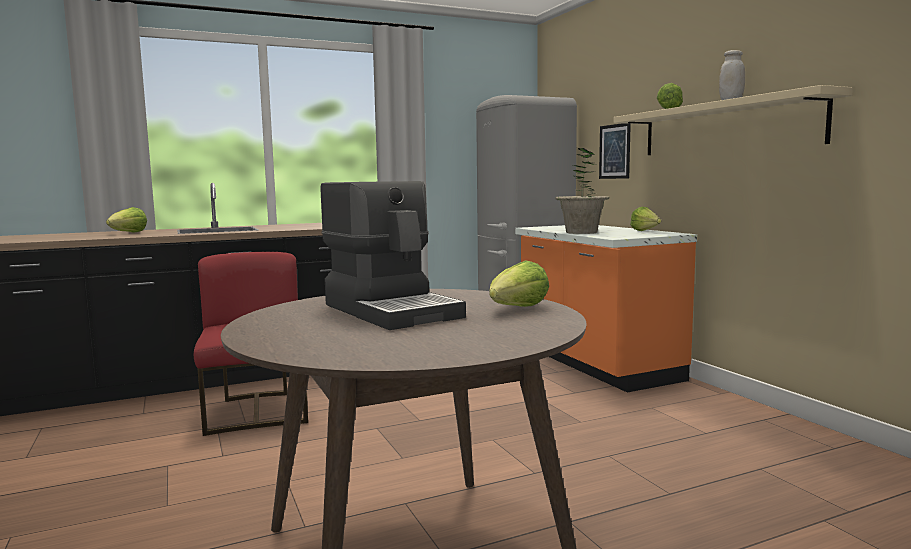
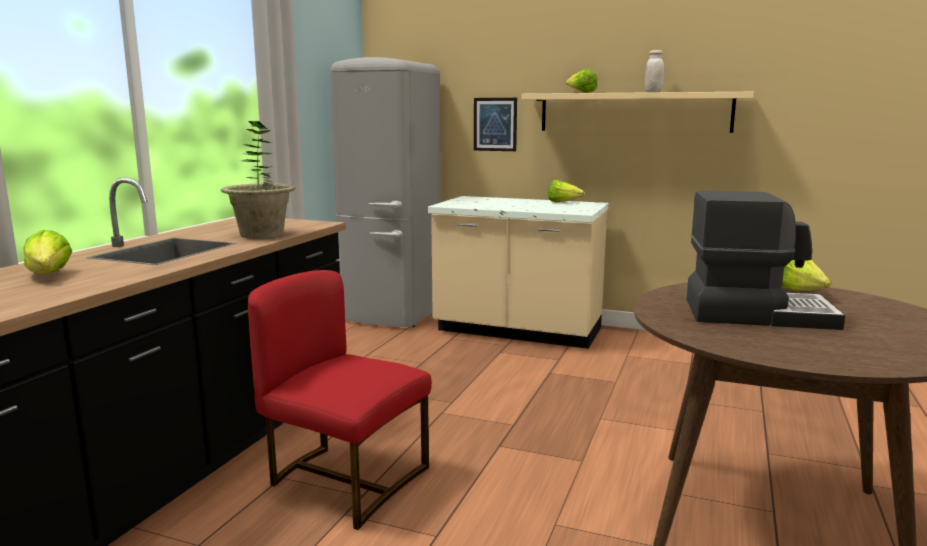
camera: 45 degrees left, 5 degrees up
orange counter [515,225,697,392] -> beige counter [428,196,609,349]
potted plant [555,148,609,234] -> potted plant moved to [221,121,296,239]

